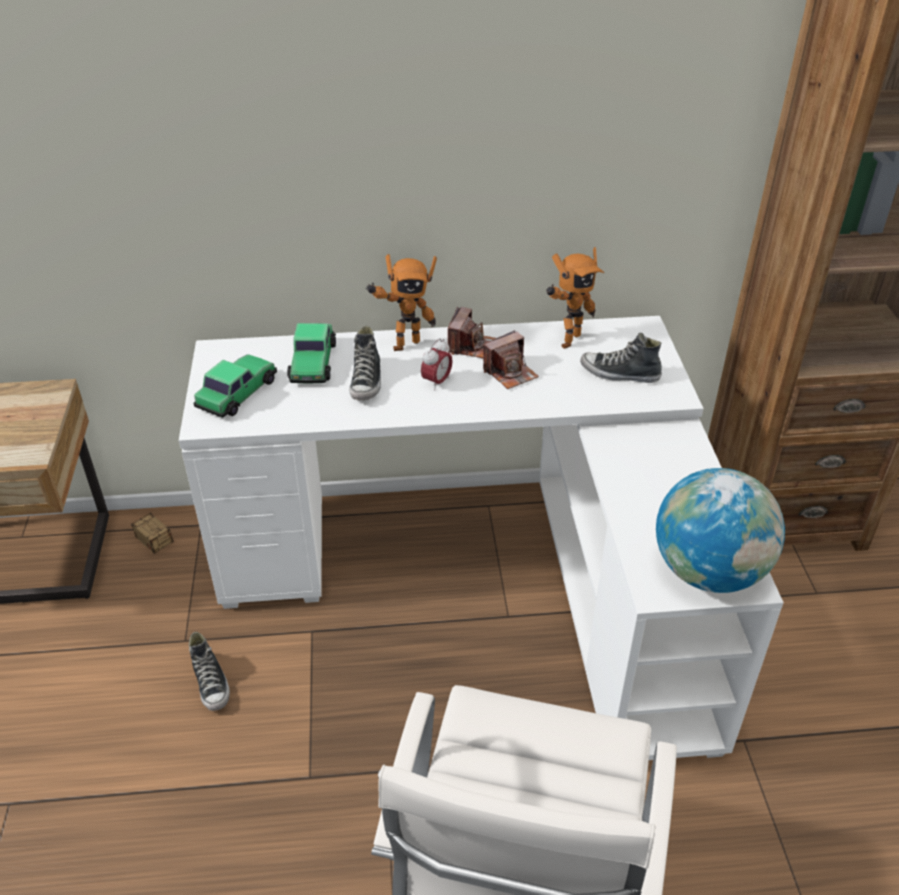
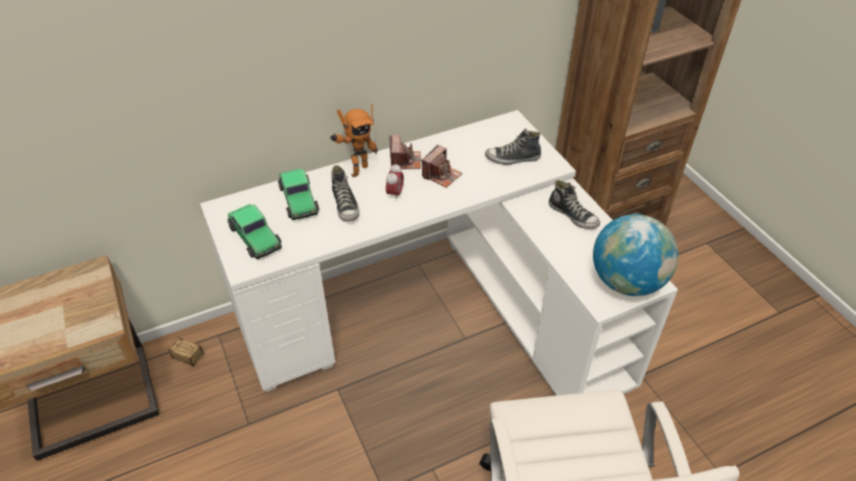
camera: 20 degrees left, 5 degrees up
shoe [189,632,230,711] -> shoe moved to [549,180,600,229]
toy car [194,354,277,418] -> toy car turned 135 degrees clockwise [227,204,282,259]
toy robot [546,247,604,349] -> none

